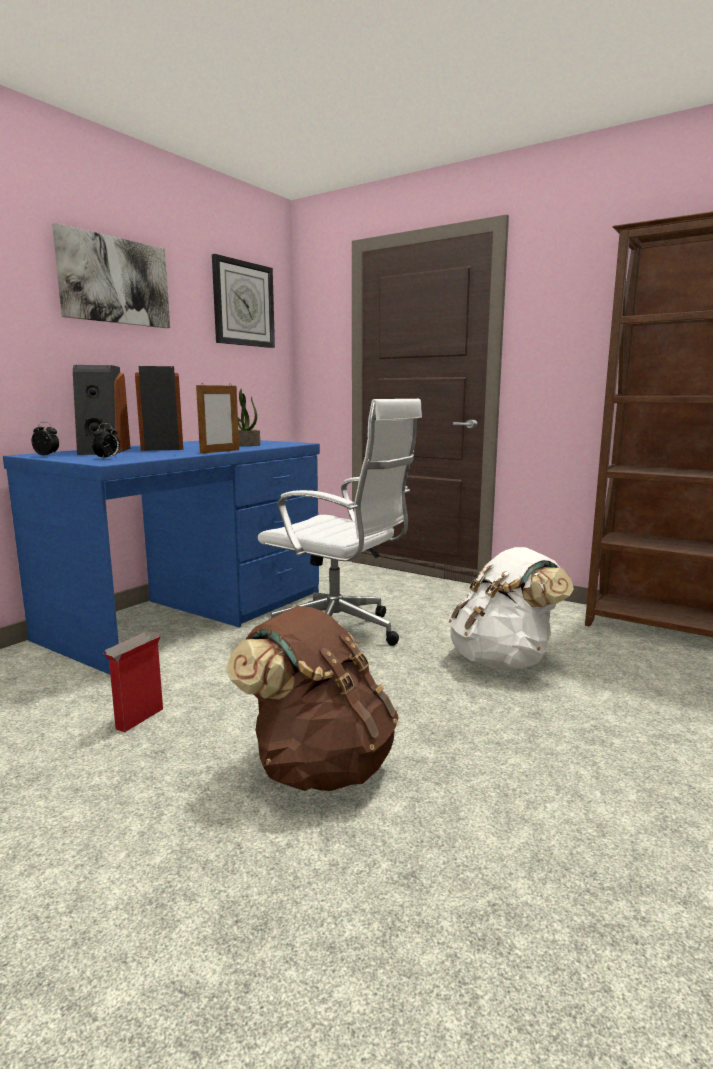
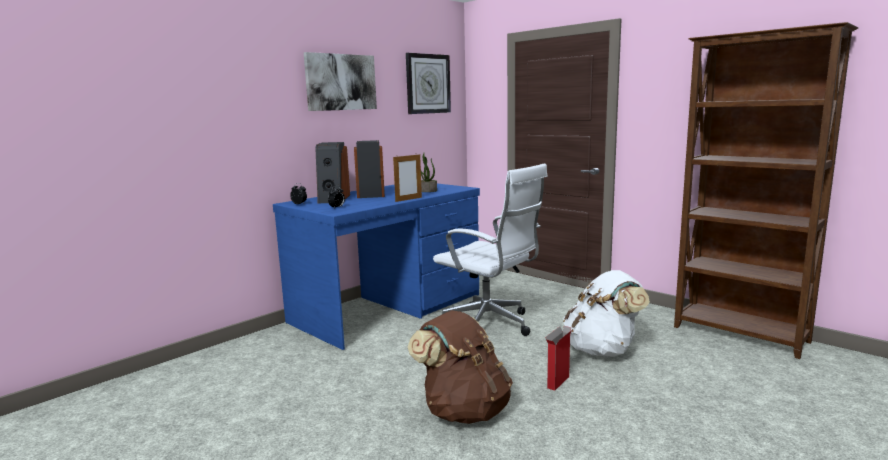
camera: 10 degrees right, 0 degrees up
cardboard box [103,632,163,732] -> cardboard box moved to [545,326,573,391]

